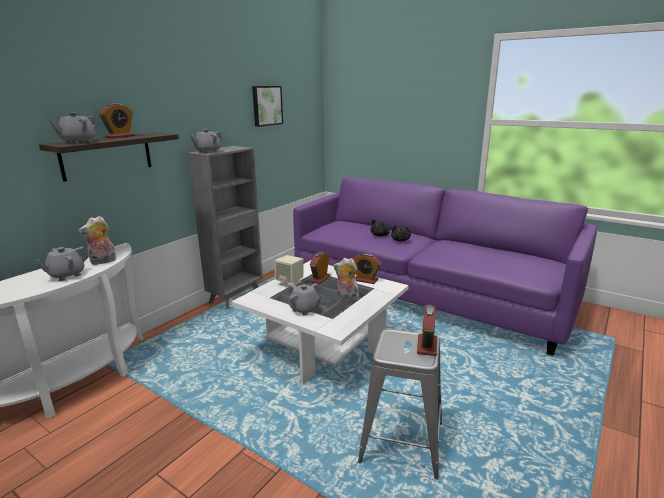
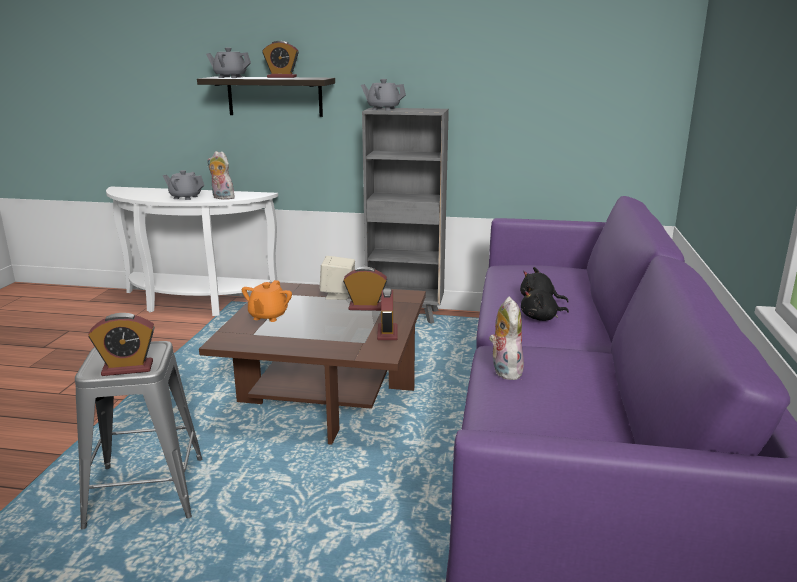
camera: 65 degrees right, 0 degrees up
white coffee table [231,260,409,384] -> brown coffee table [199,282,426,445]
picture [252,86,283,127] -> none
grey teapot [288,283,322,316] -> orange teapot [242,280,292,322]
plush toy [333,258,359,301] -> plush toy moved to [489,297,524,380]

